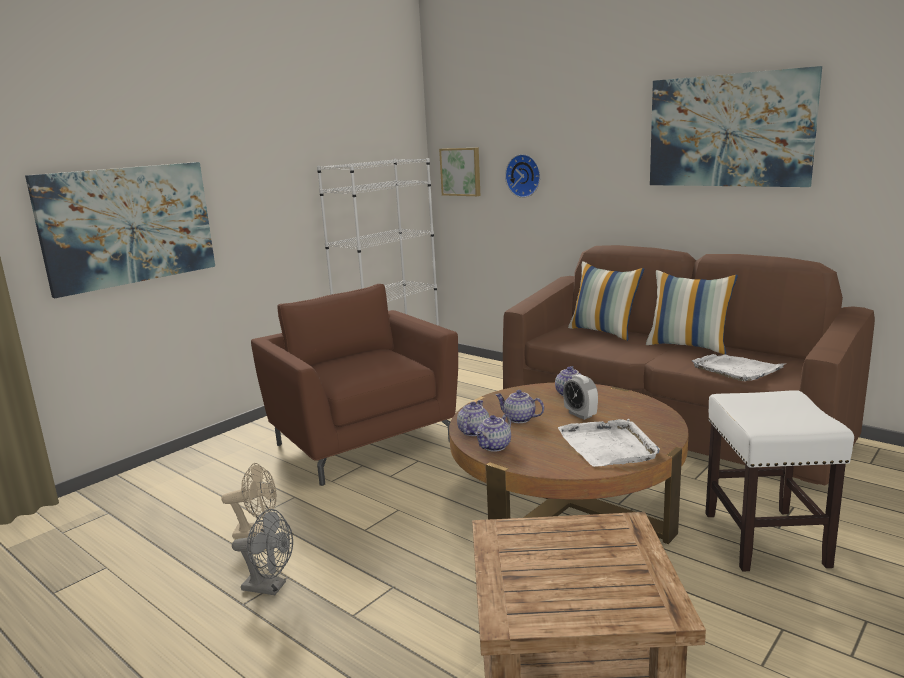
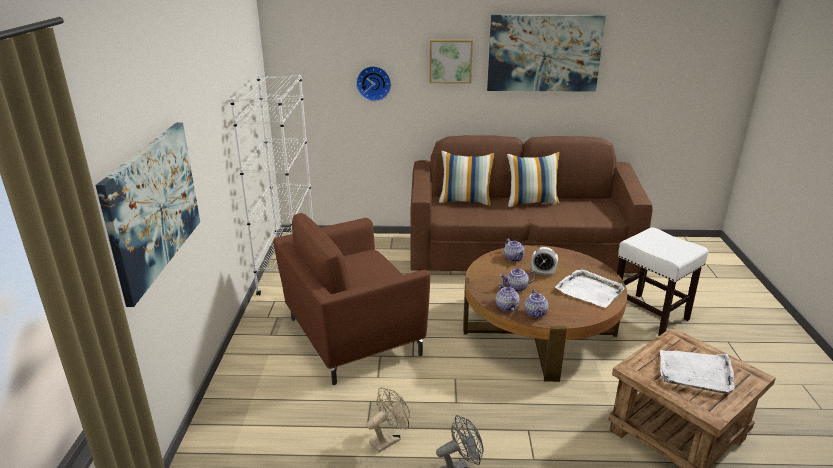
camera: 40 degrees left, 10 degrees up
brown armchair [251,284,458,486] -> brown armchair turned 45 degrees counterclockwise [273,213,430,385]
picture [439,148,480,196] -> picture moved to [430,39,473,84]
white tray [692,354,785,381] -> white tray moved to [660,350,735,393]

